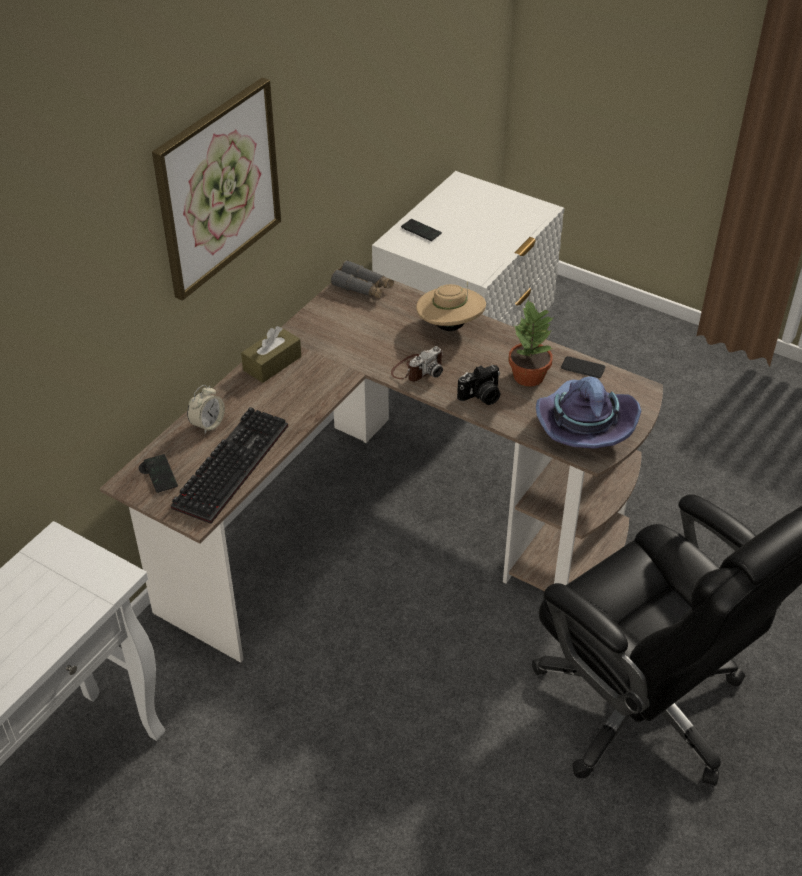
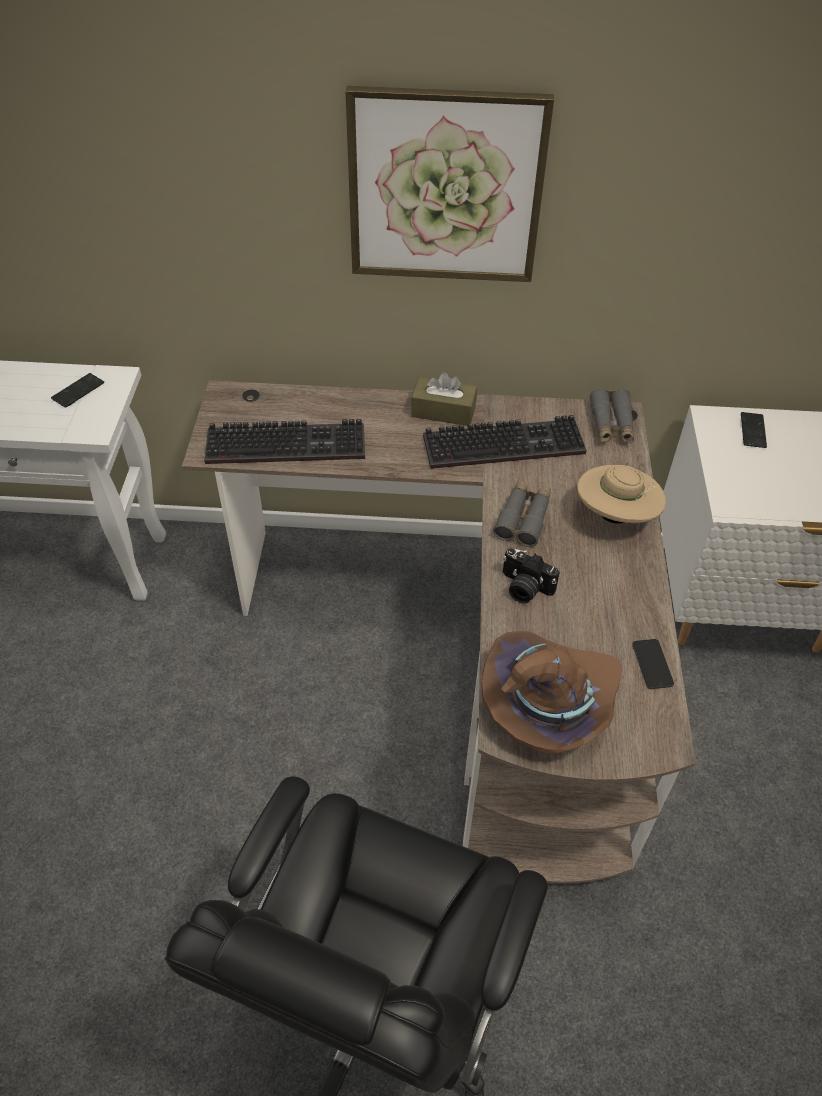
camera: 60 degrees right, 5 degrees up
phone [144,454,178,493] -> phone moved to [51,373,104,408]
alarm clock [187,385,225,434] -> none
camera [391,346,444,382] -> grey binoculars [493,480,551,547]
potted plant [508,300,553,387] -> none
purple hat [536,376,641,449] -> brown hat [481,631,622,754]
none -> keyboard [423,415,587,469]

